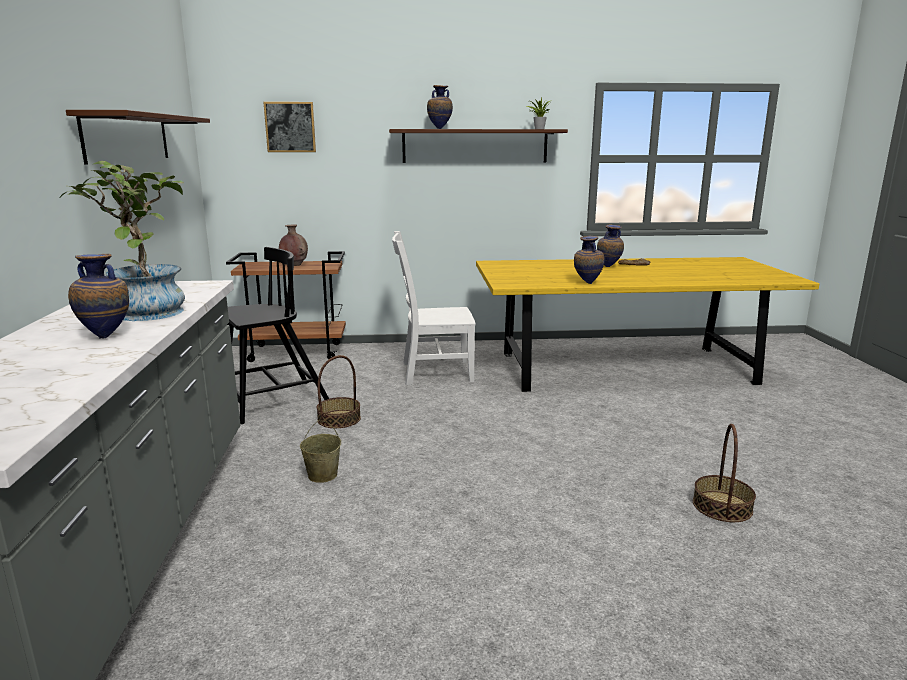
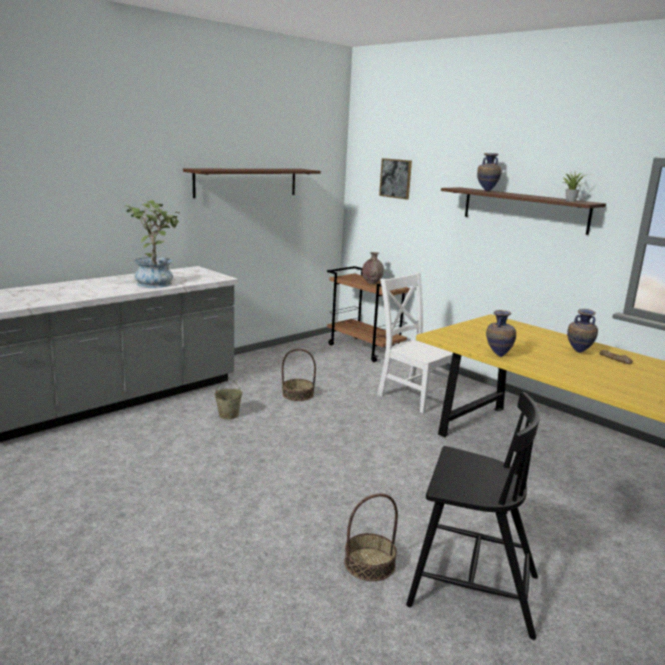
camera: 50 degrees right, 0 degrees up
vase [68,254,129,339] -> none
black chair [227,247,329,424] -> black chair moved to [406,392,540,640]

